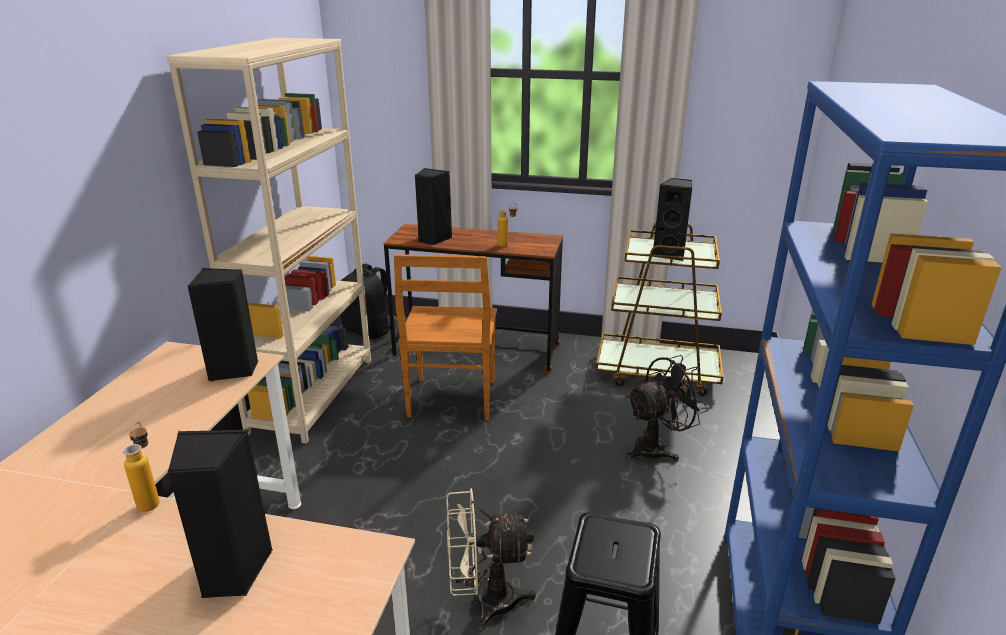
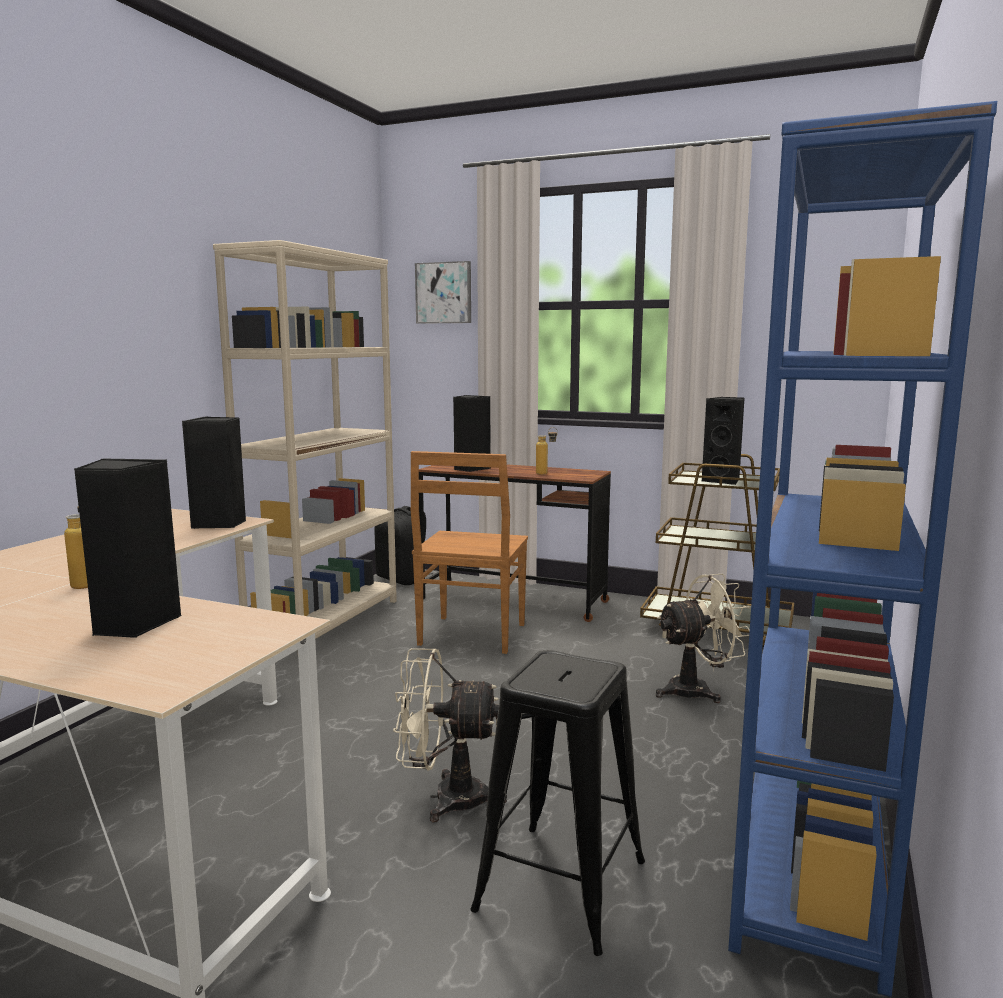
camera: 10 degrees right, 15 degrees down
black fan [626,355,708,462] -> beige fan [656,574,750,703]
none -> picture [415,261,471,324]

